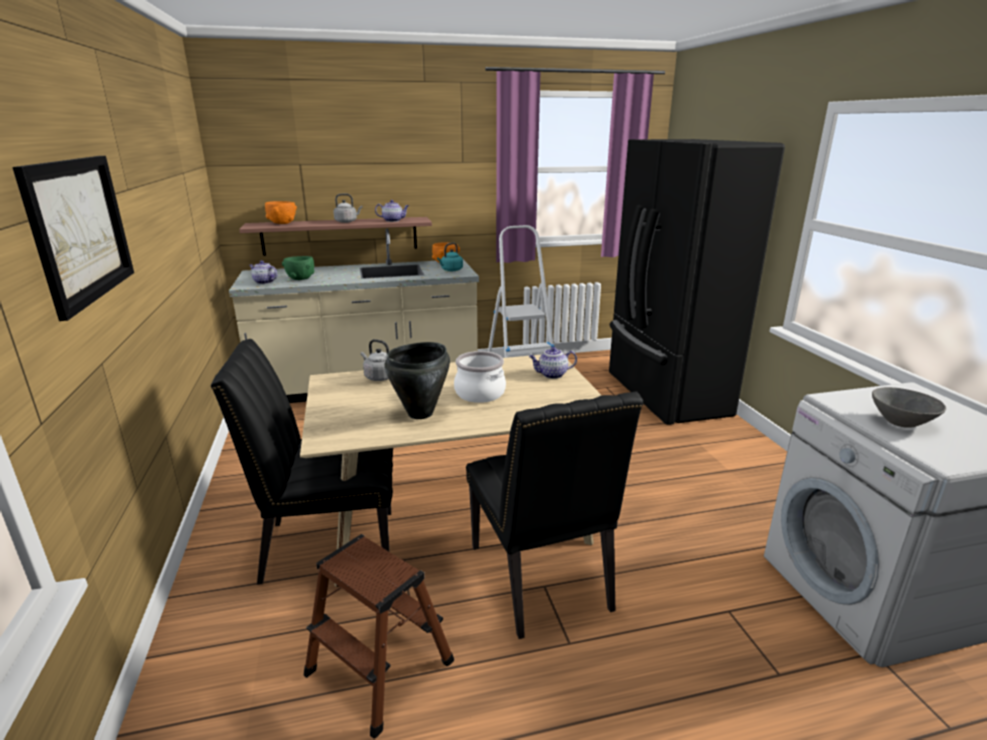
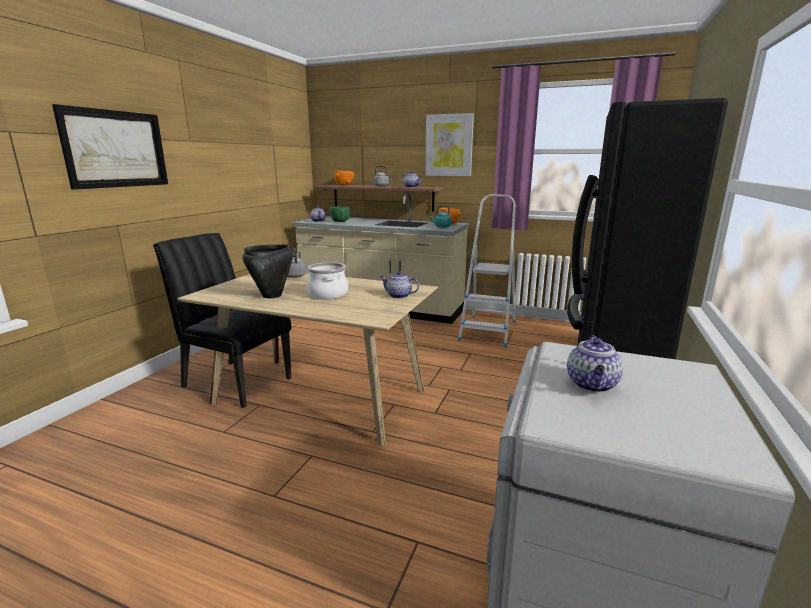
camera: 35 degrees right, 5 degrees down
brown step ladder [304,534,454,739] -> none
black chair [466,391,643,639] -> none
grey bowl [872,387,946,428] -> teapot [567,335,623,392]
none -> picture [425,113,474,176]

